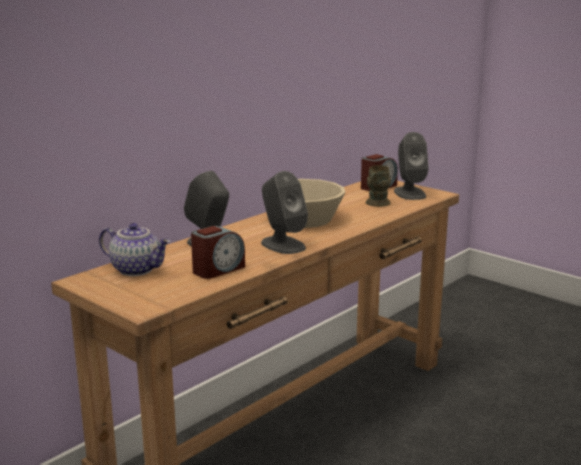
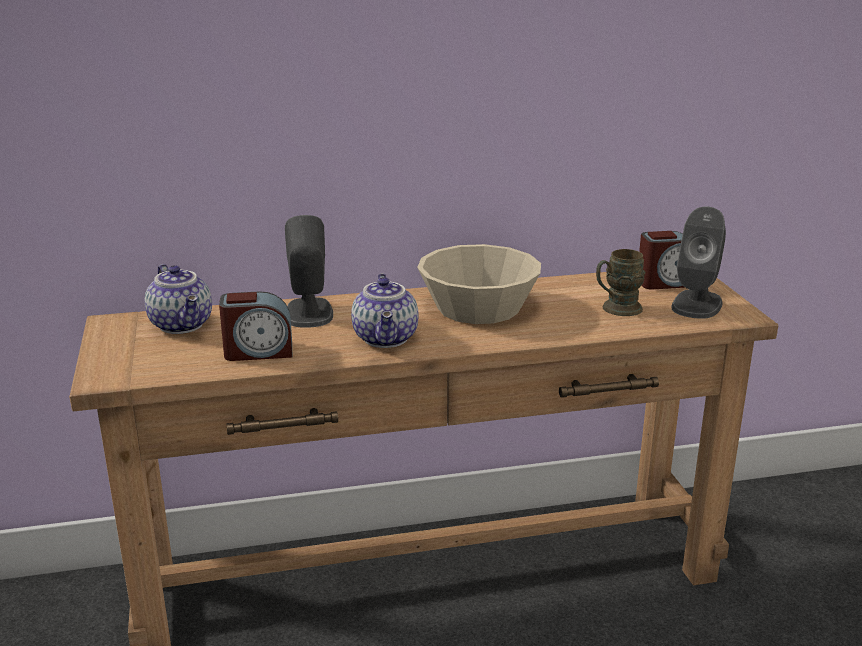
camera: 35 degrees right, 5 degrees up
grey speaker [261,171,308,254] -> teapot [351,274,418,348]

